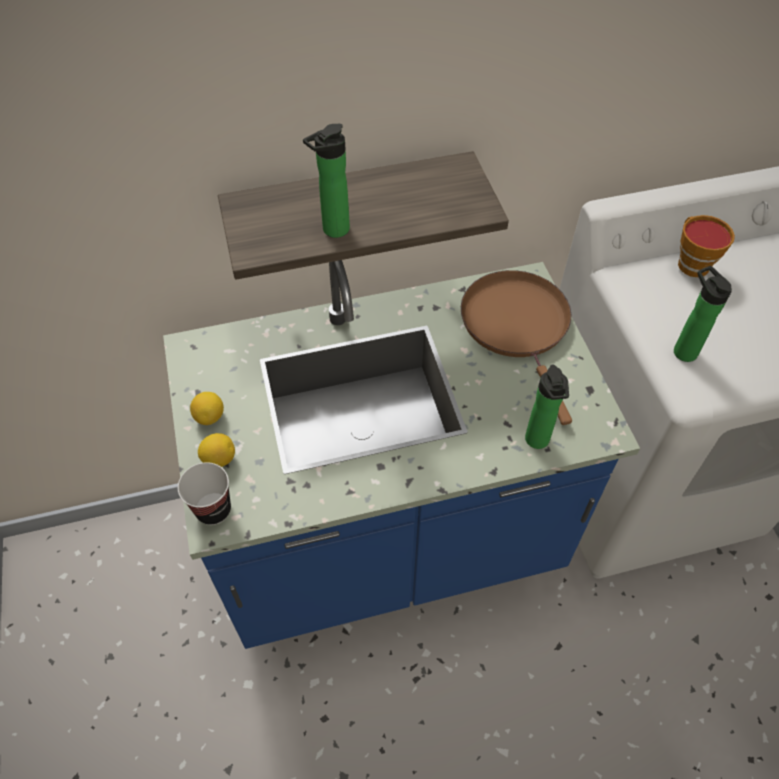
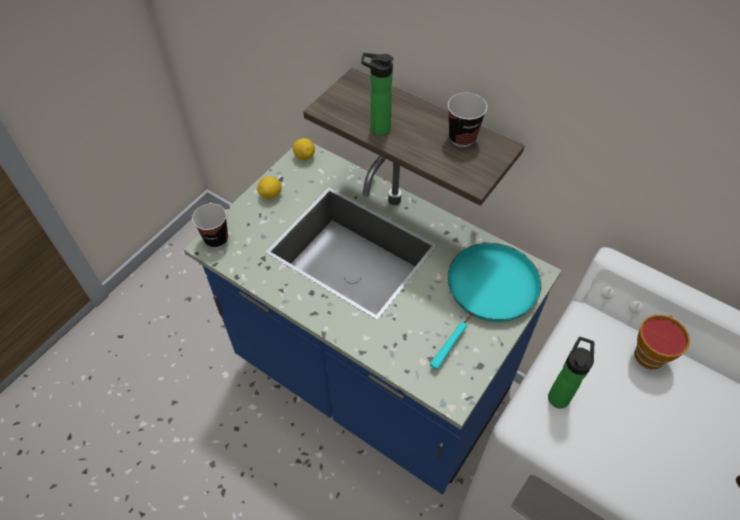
camera: 50 degrees right, 0 degrees up
lemon [198,433,235,467] -> lemon moved to [293,138,315,160]
brown frying pan [461,270,572,425] -> turquoise frying pan [430,243,541,370]
bottle [525,365,569,449] -> none
none -> cup [448,93,487,147]

